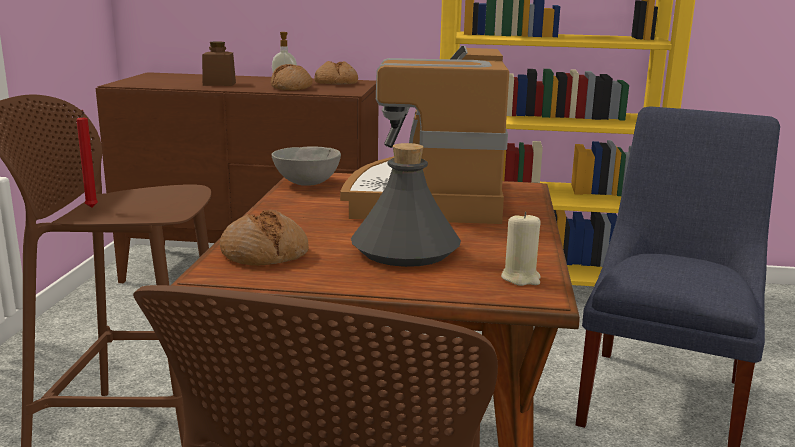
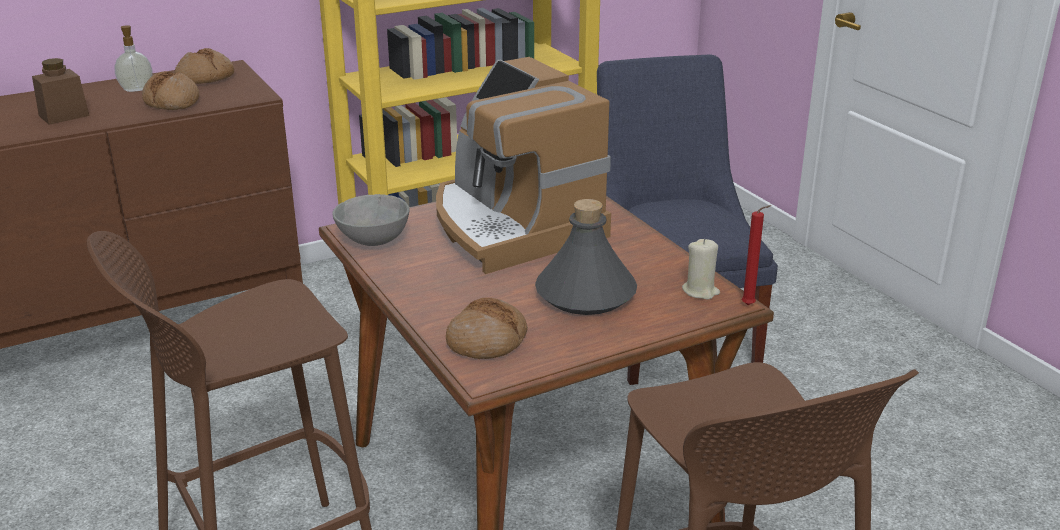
camera: 35 degrees left, 10 degrees up
red candle [76,110,98,208] -> red candle moved to [742,205,771,305]

